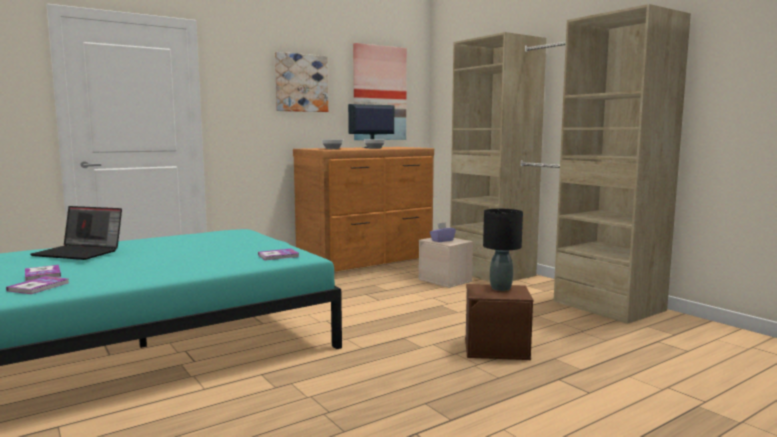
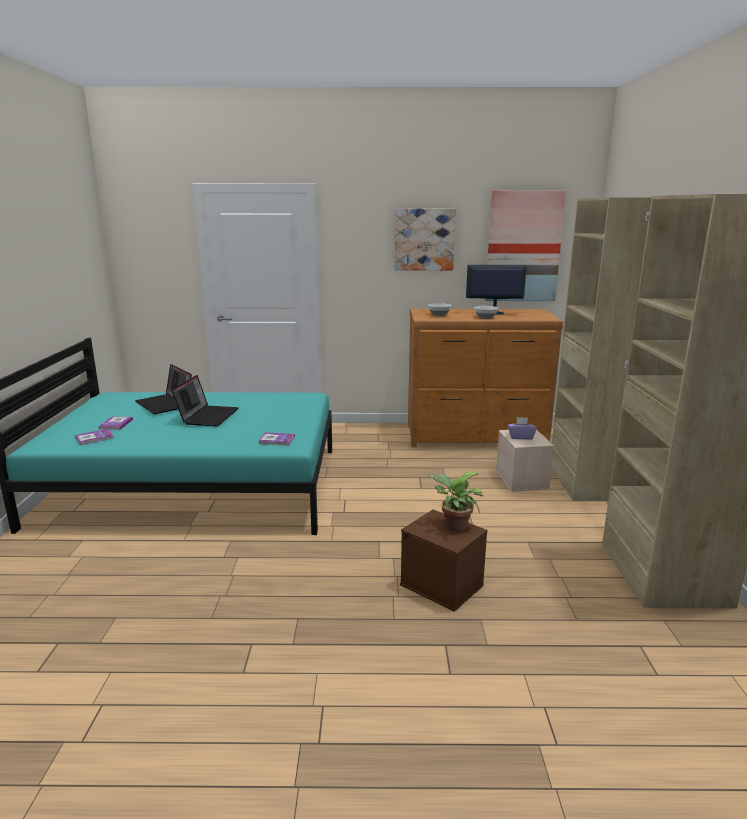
camera: 35 degrees right, 10 degrees up
black table lamp [483,209,523,291] -> potted plant [428,472,484,531]
none -> laptop [172,375,239,426]

